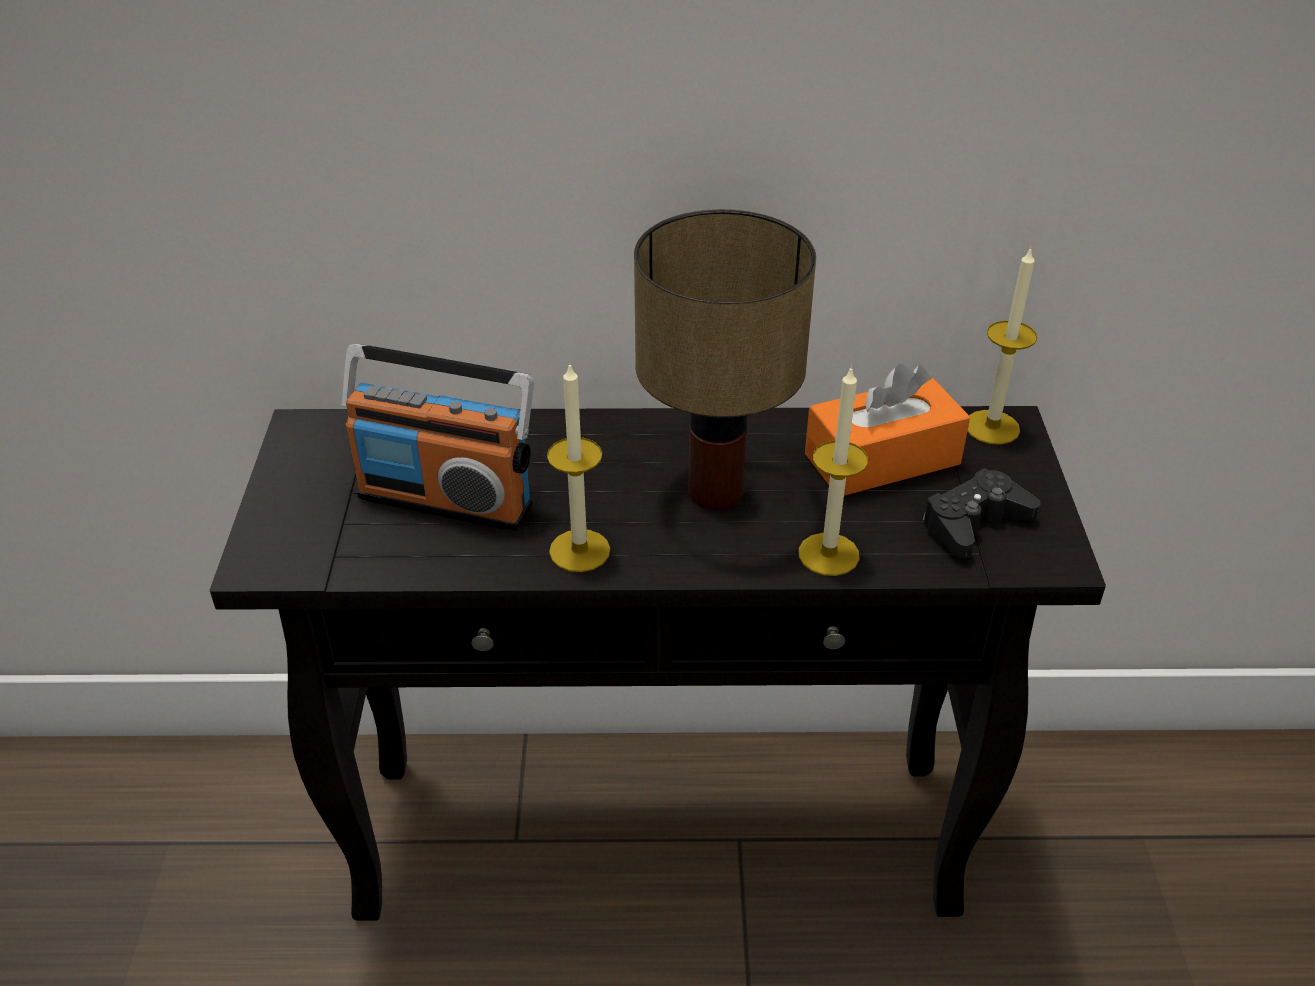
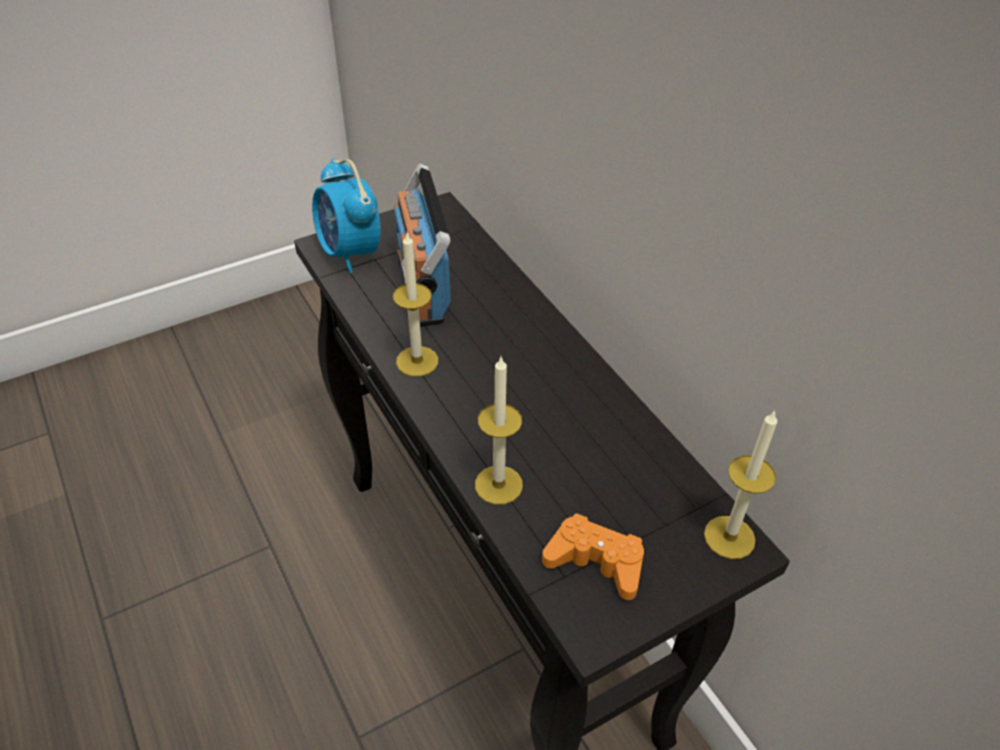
camera: 60 degrees right, 5 degrees up
table lamp [634,209,816,510] -> none
orange tissue box [805,364,970,496] -> none
black game controller [923,468,1041,558] -> orange game controller [542,513,644,600]
none -> alarm clock [312,158,381,273]

